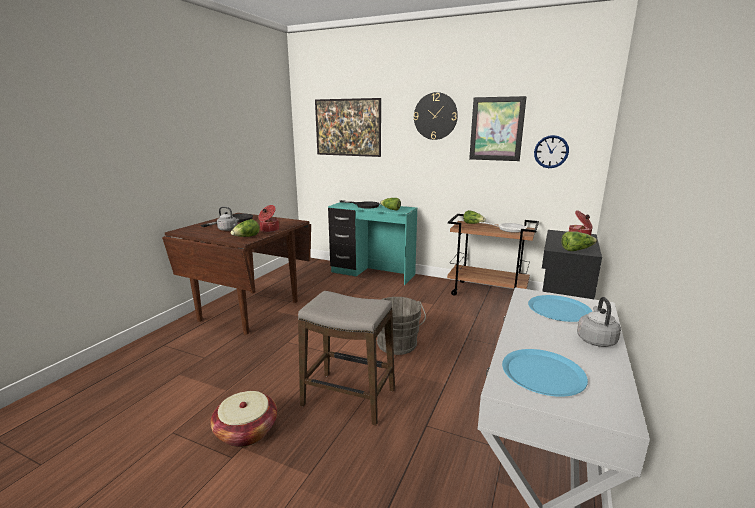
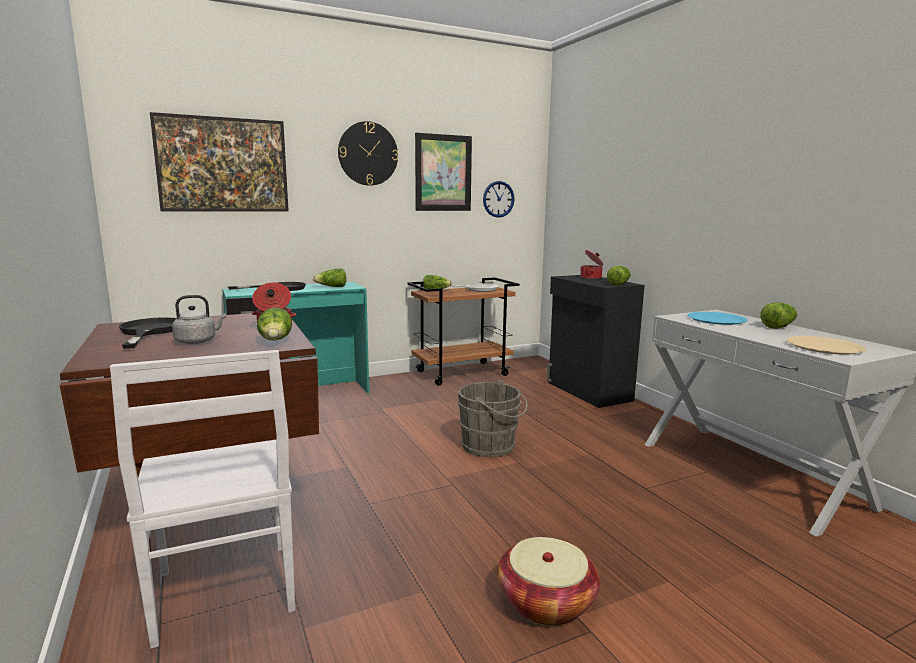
camera: 50 degrees left, 5 degrees down
stool [298,291,395,425] -> none
blue plate [502,349,588,397] -> beige plate [787,336,866,355]
grey kettle [577,297,621,347] -> lettuce [760,303,797,329]
none -> white chair [110,350,295,648]

